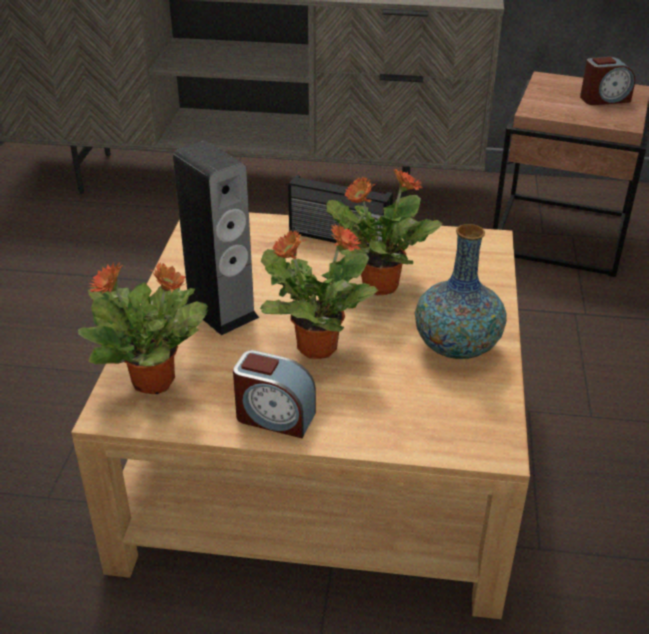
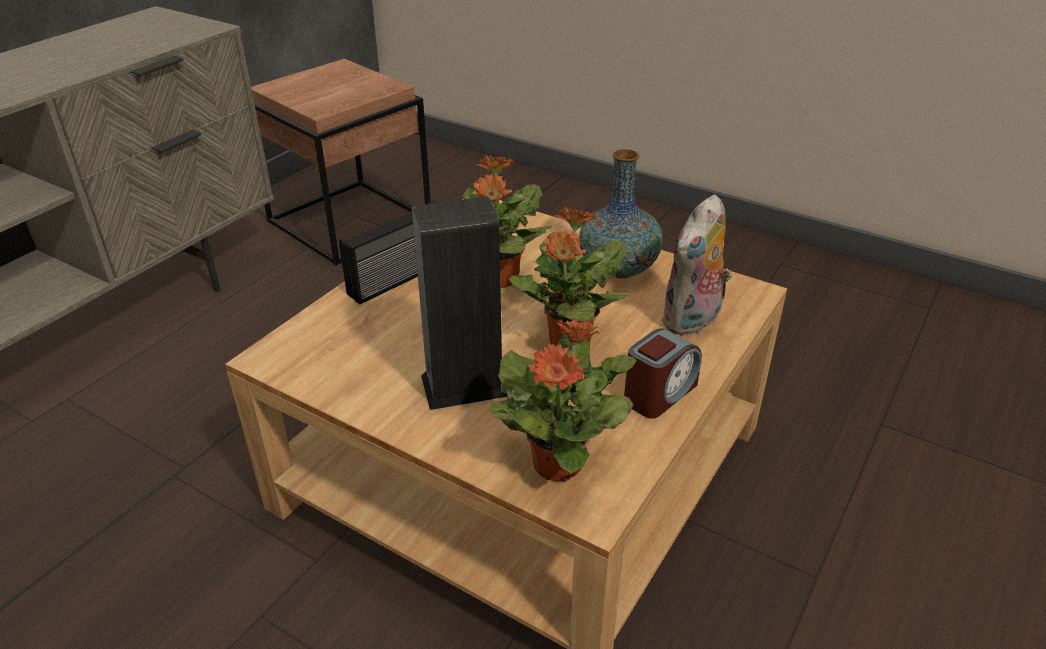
camera: 65 degrees left, 0 degrees up
alarm clock [580,57,635,105] -> none
none -> plush toy [661,194,732,336]

